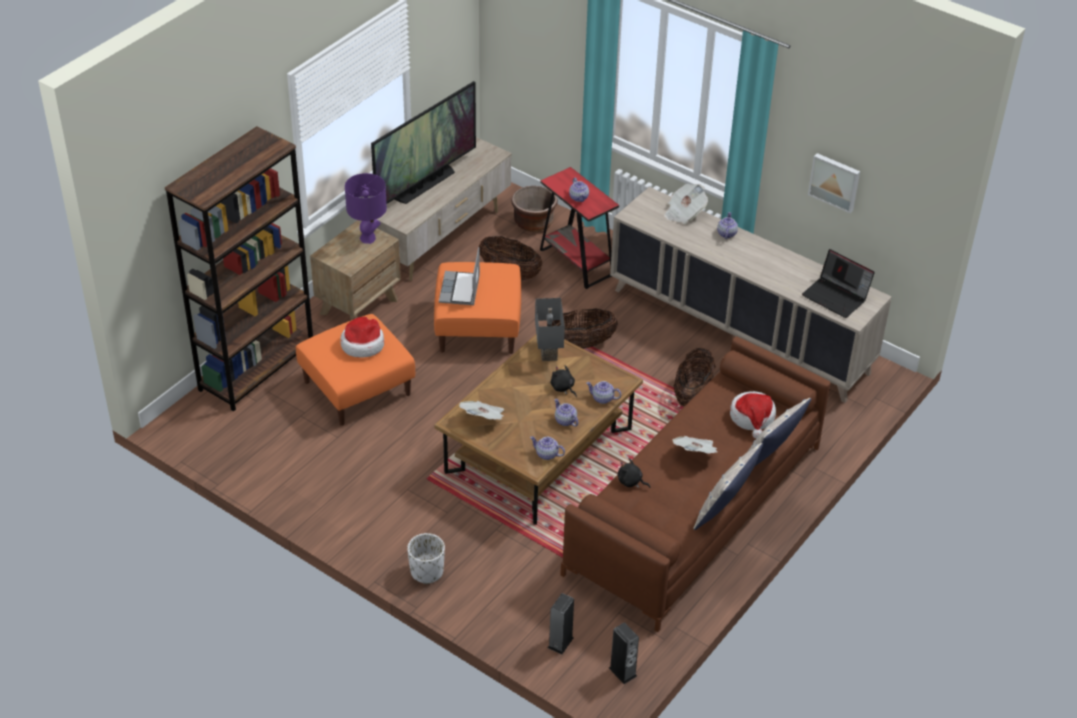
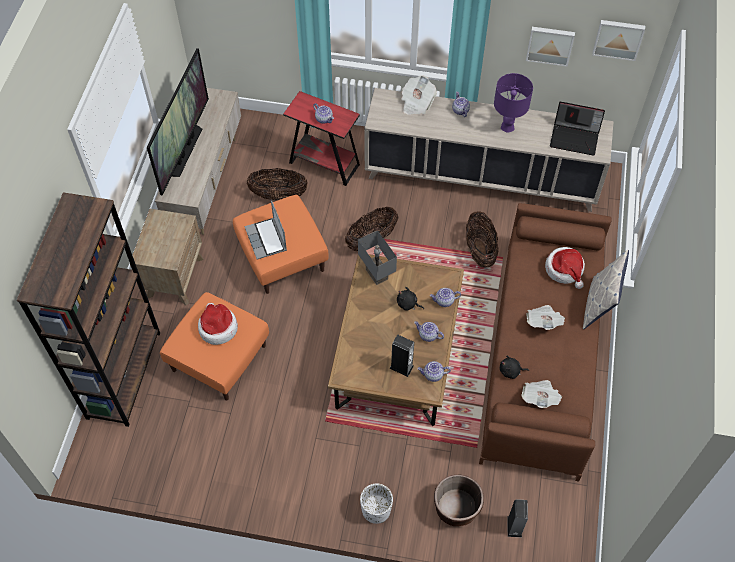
camera: 25 degrees left, 15 degrees up
purple table lamp [345,173,387,244] -> purple table lamp moved to [494,73,533,132]
newspaper [459,401,504,420] -> newspaper moved to [521,380,562,408]
brown planter [511,186,558,232] -> brown planter moved to [434,475,484,526]
speaker [609,622,639,684] -> speaker moved to [389,335,414,377]
pillow [693,443,763,530] -> none
none -> picture [592,20,645,61]

